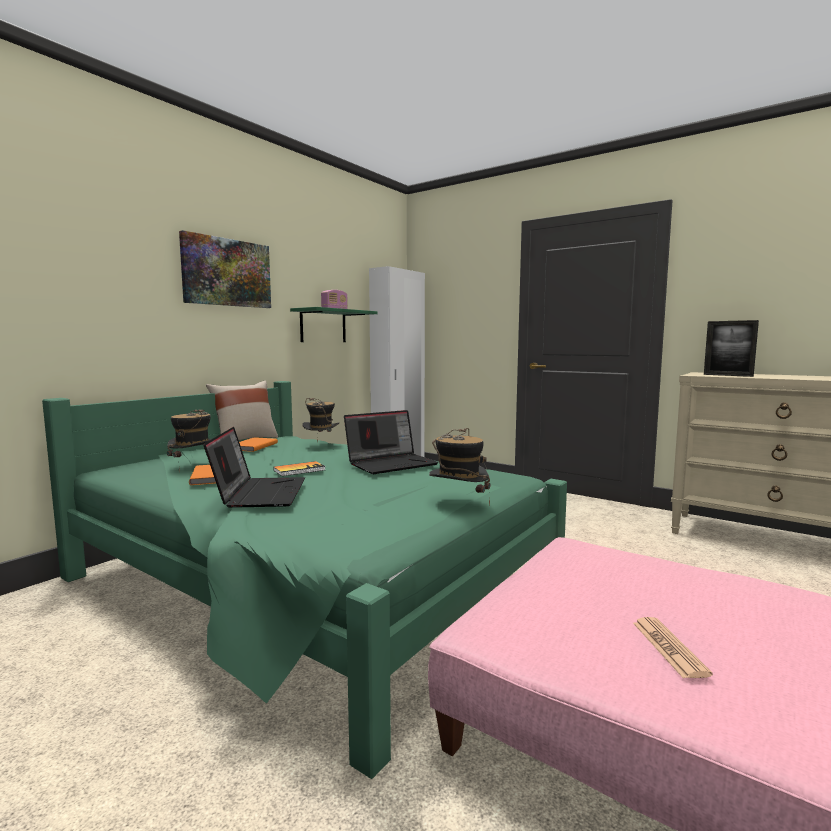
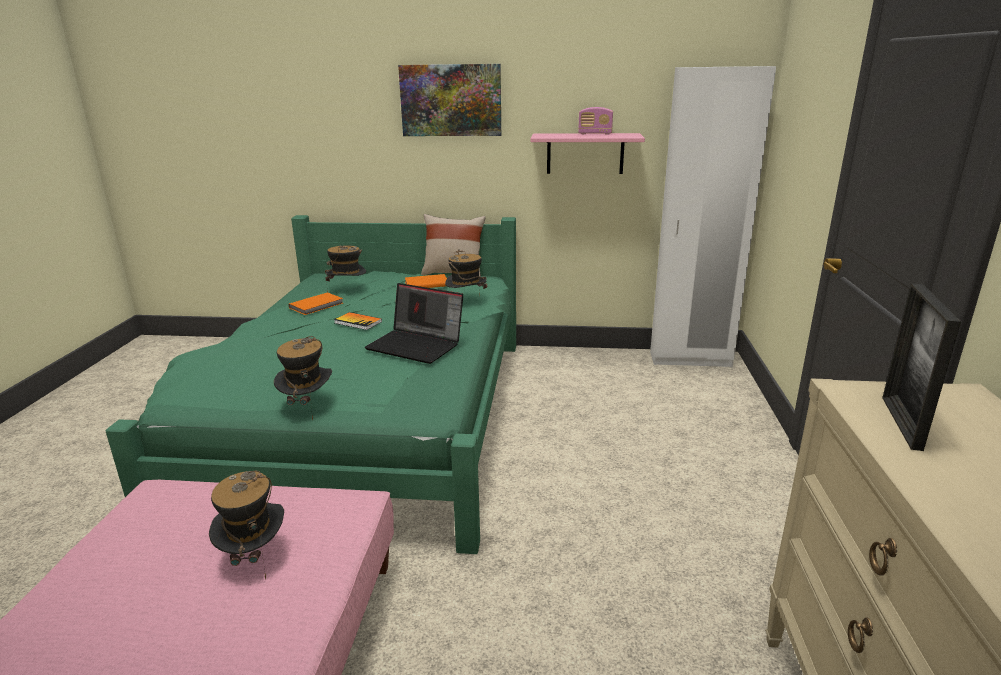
camera: 60 degrees right, 15 degrees up
laptop [204,427,305,508] -> none
green shelf [290,307,378,342] -> pink shelf [530,133,645,174]
newspaper [633,617,713,678] -> none
none -> hat [209,471,284,579]

